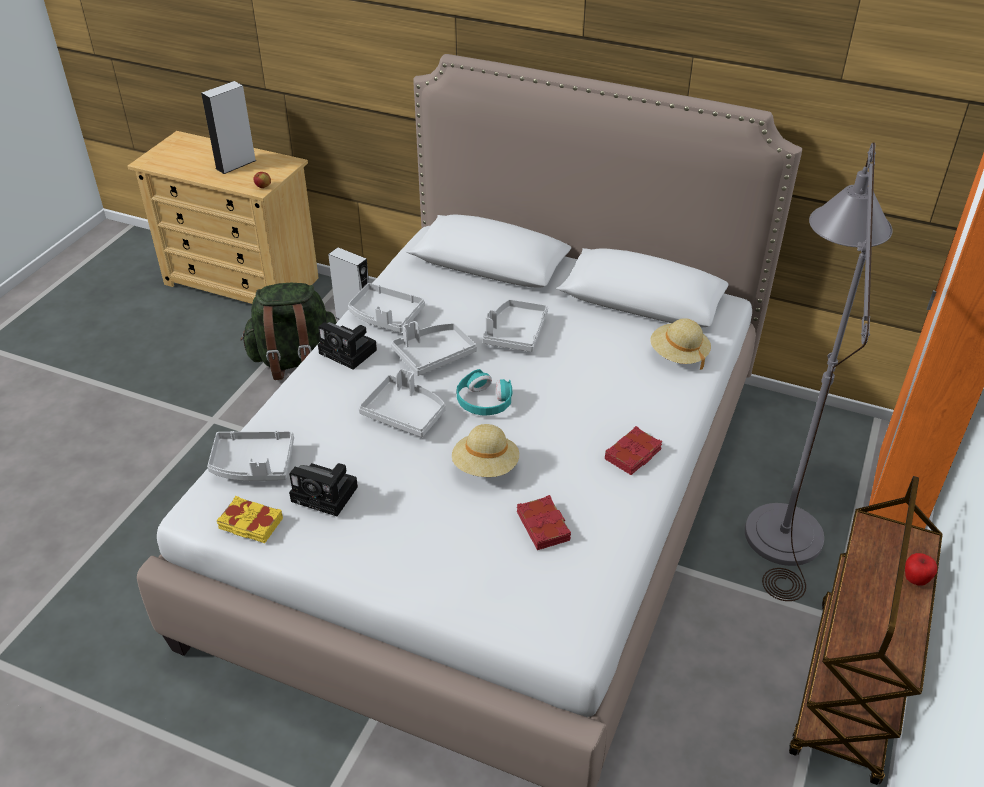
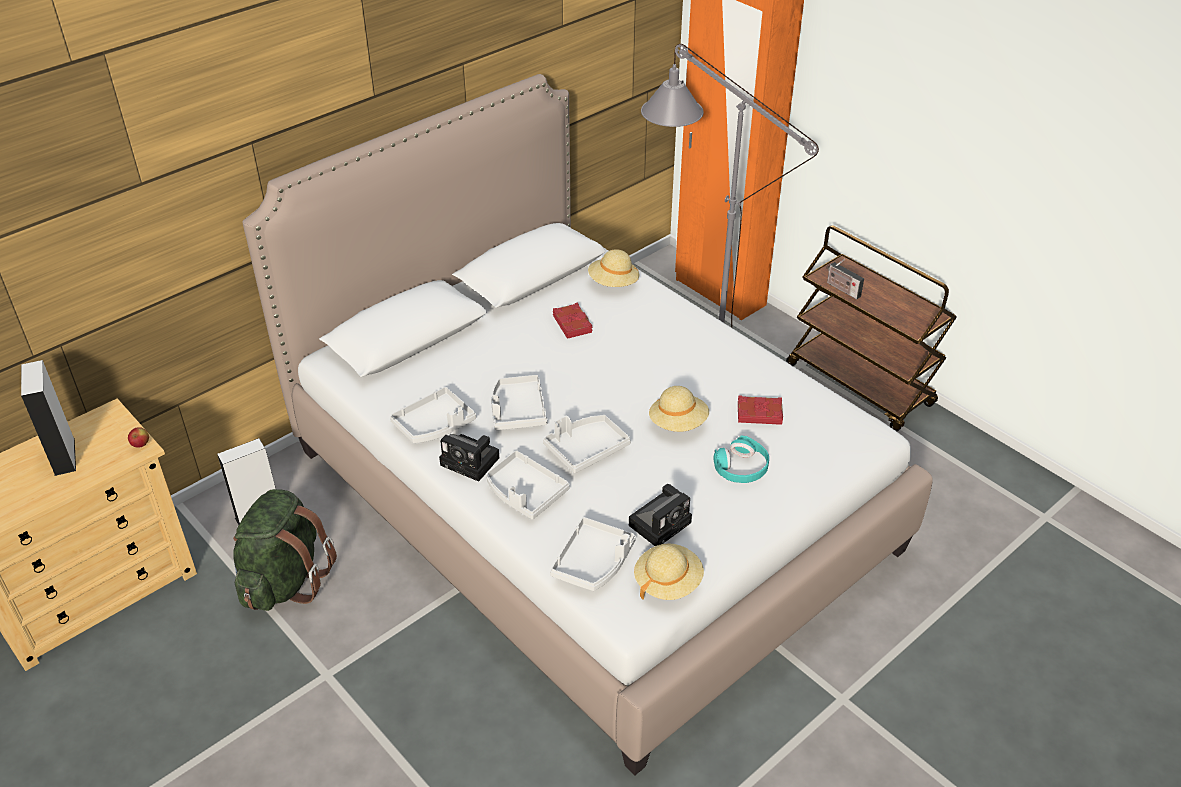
camera: 65 degrees left, 0 degrees up
yellow book [216,496,283,543] -> beige hat [634,543,704,600]
camera [318,322,377,370] -> camera turned 60 degrees clockwise [439,434,499,482]
turquoise headphones [457,369,512,416] -> turquoise headphones moved to [714,435,769,483]
grey tray [482,299,548,352] -> grey tray moved to [486,450,570,520]
red book [605,426,662,475] -> red book moved to [553,303,593,339]
apple [905,553,937,586] -> none
none -> radio [827,259,864,299]

